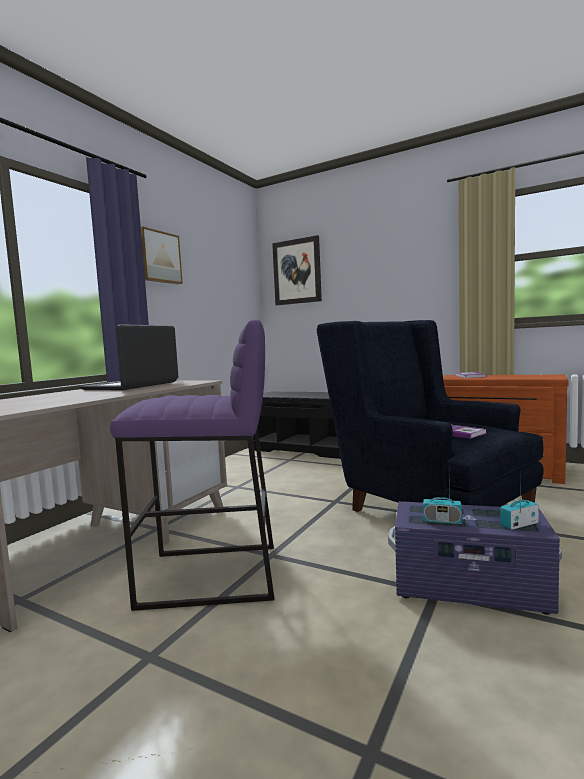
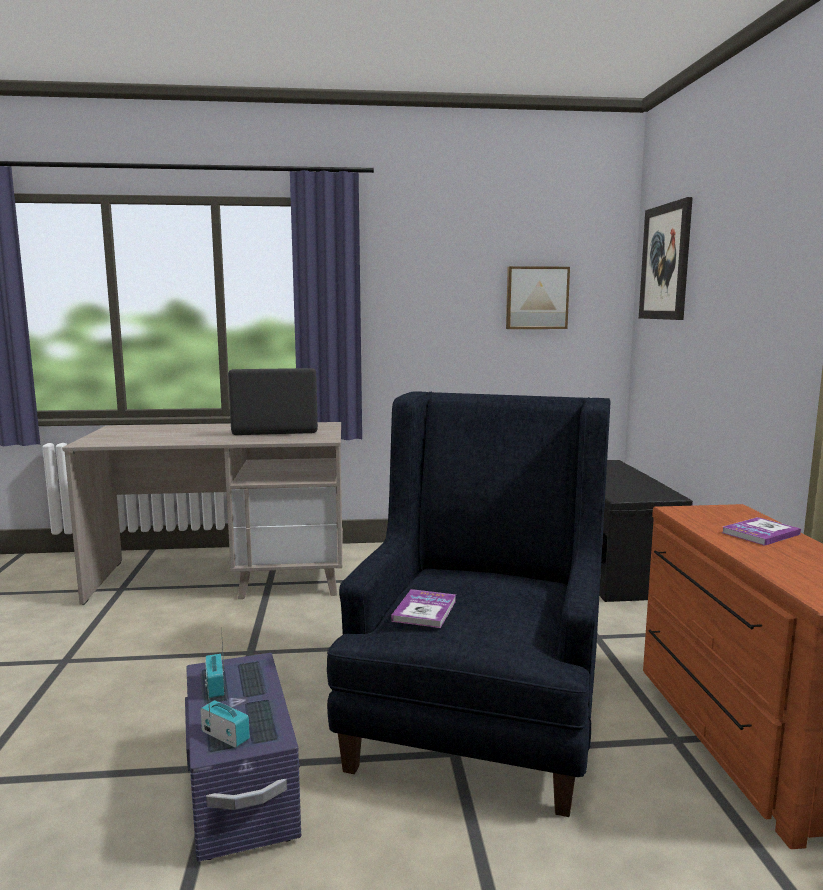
camera: 55 degrees right, 5 degrees up
purple stool [110,319,275,611] -> none
picture [141,226,183,284] -> picture moved to [506,266,570,329]

